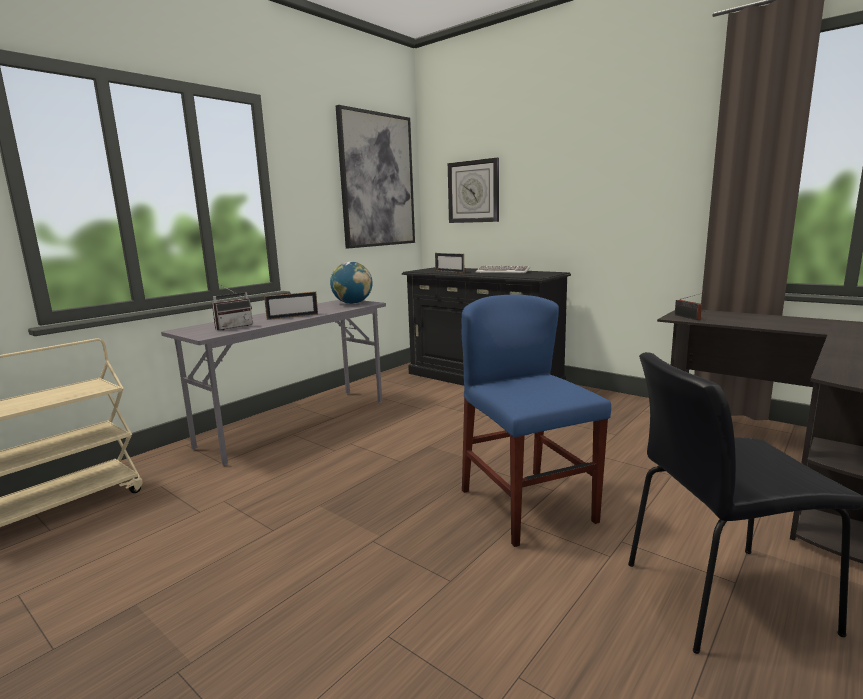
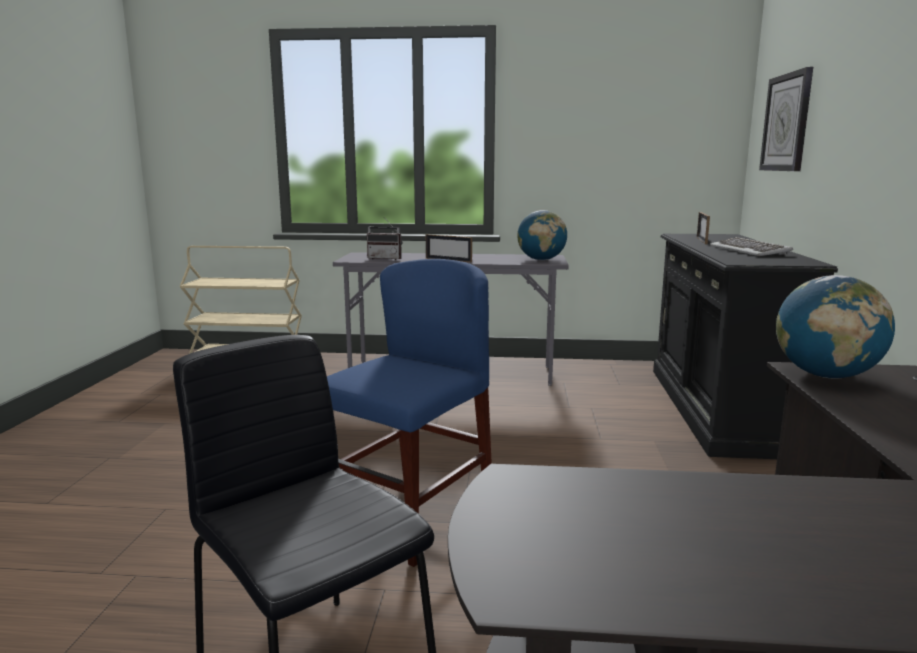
camera: 55 degrees right, 0 degrees up
picture [336,105,415,248] -> none
radio [675,292,705,320] -> globe [776,275,895,379]

